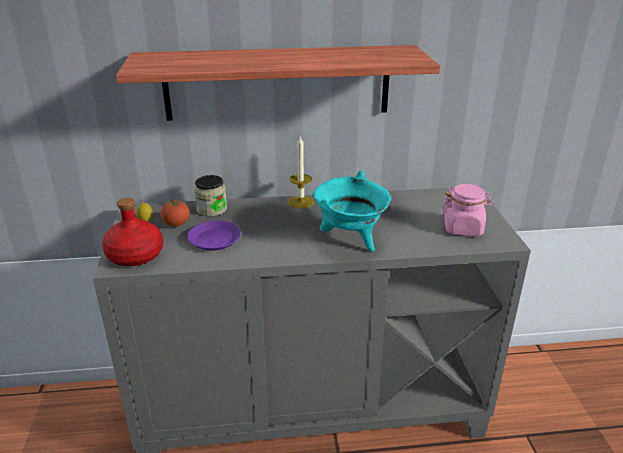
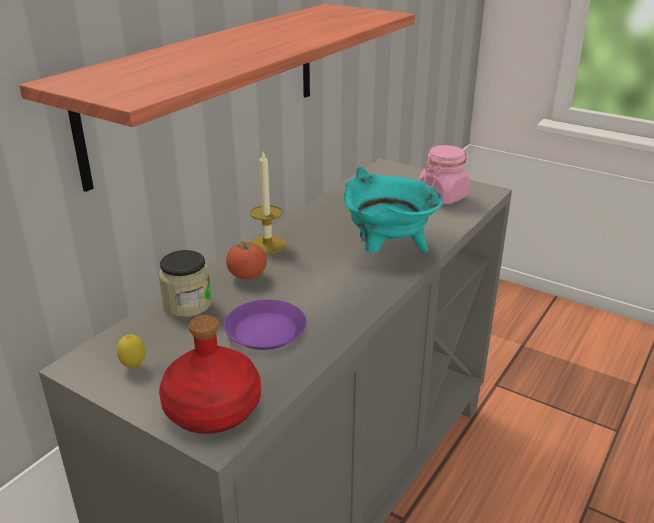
camera: 50 degrees left, 0 degrees up
tomato [161,199,190,227] -> tomato moved to [226,241,267,279]

